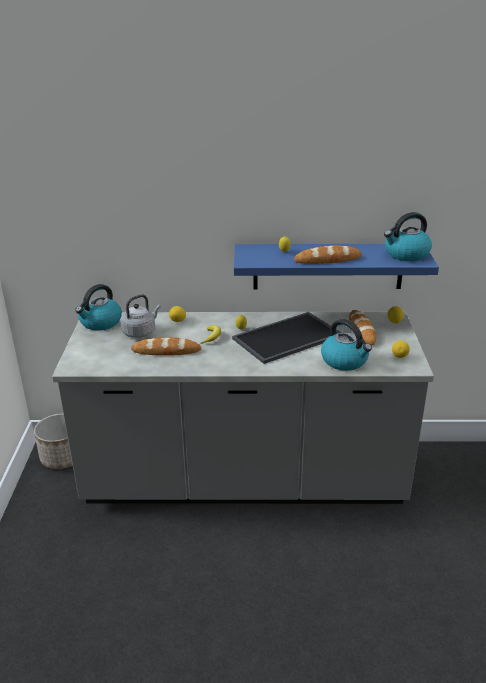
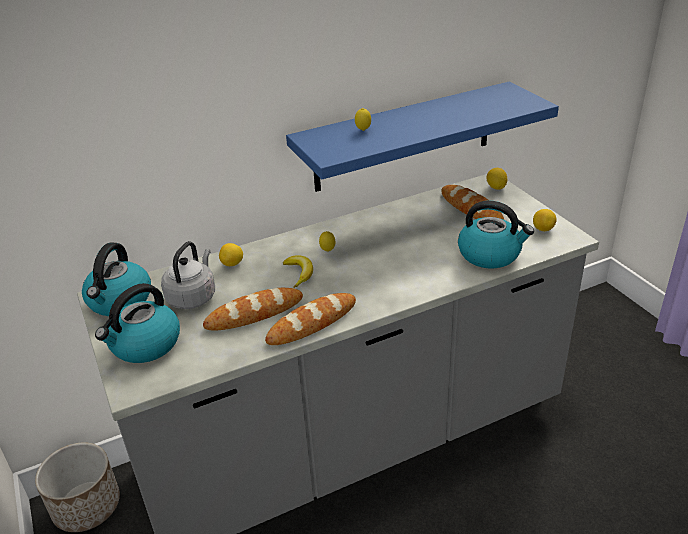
camera: 25 degrees left, 5 degrees up
tray [232,312,342,364] -> none
bread [294,245,362,264] -> bread moved to [265,293,356,345]
kettle [384,212,432,261] -> kettle moved to [95,283,180,363]

